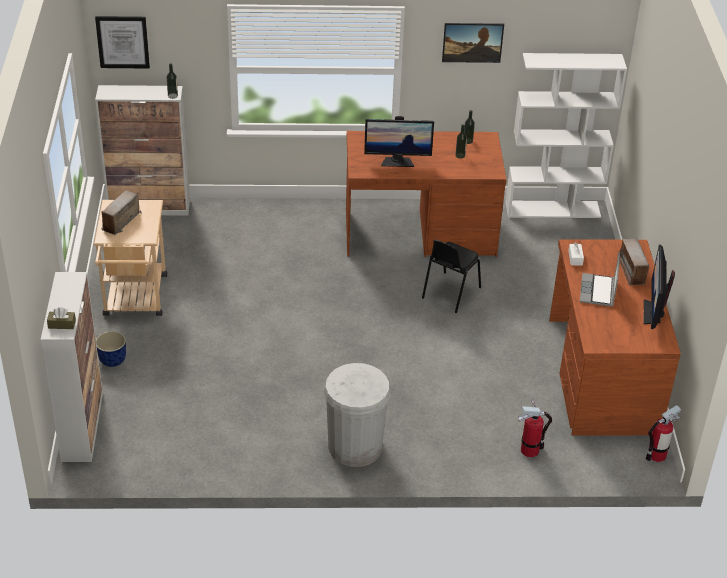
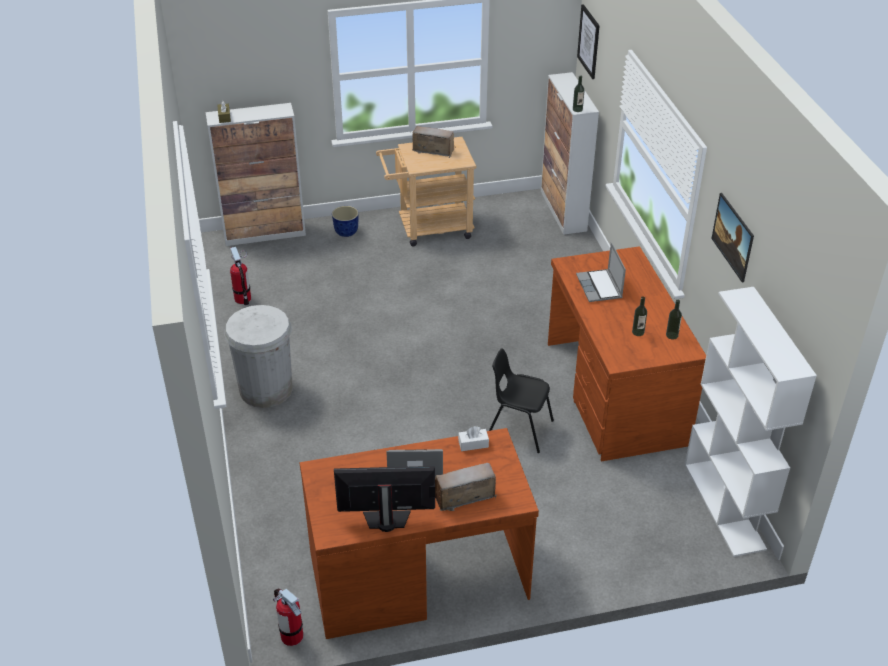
camera: 80 degrees right, 0 degrees up
monitor [364,116,434,167] -> laptop [576,242,626,302]
fire extinguisher [518,399,552,457] -> fire extinguisher moved to [230,247,251,305]

